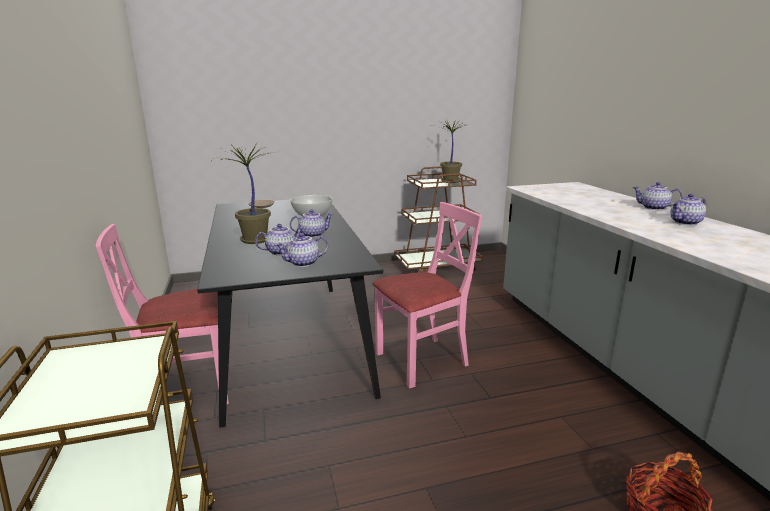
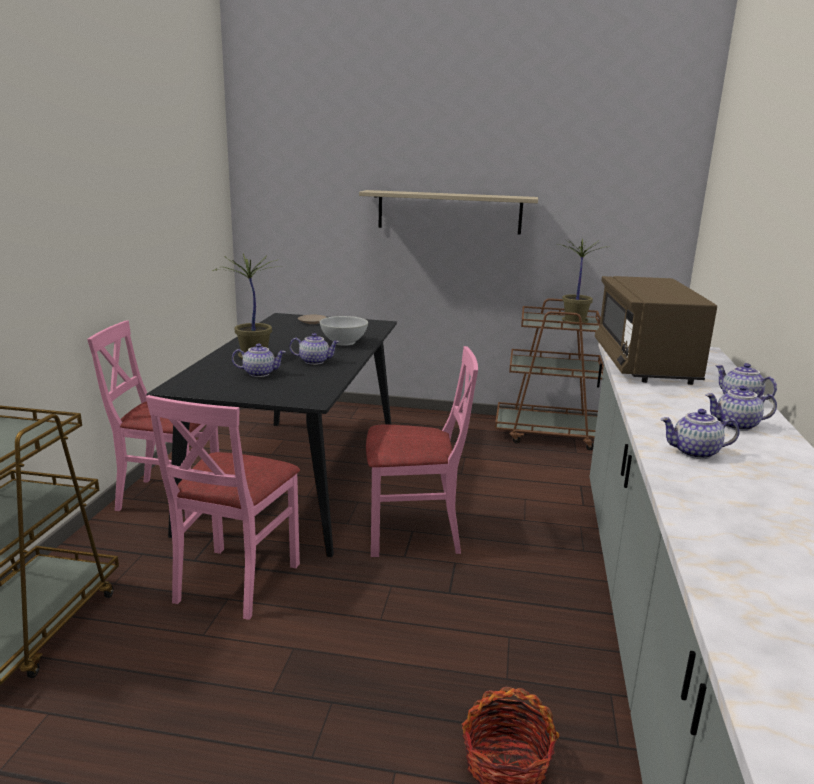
camera: 25 degrees right, 0 degrees up
teapot [275,233,328,267] -> teapot moved to [660,409,740,459]
none -> pink chair [146,395,300,620]
none -> shelf [359,190,538,235]
none -> brown microwave [595,276,717,385]

